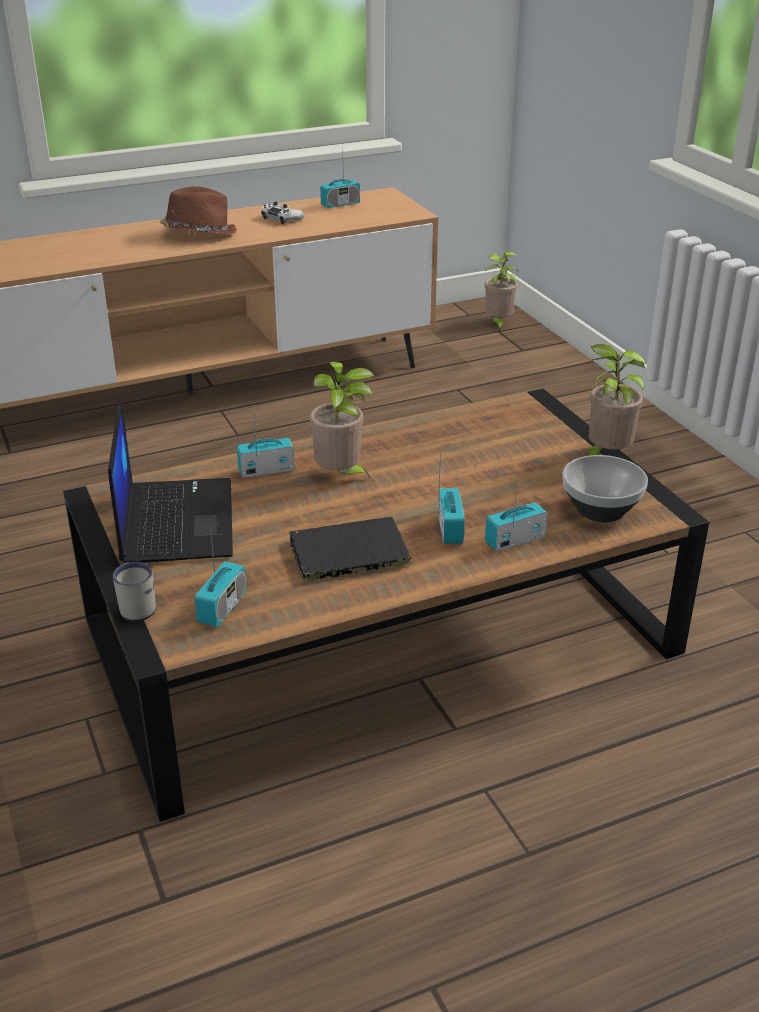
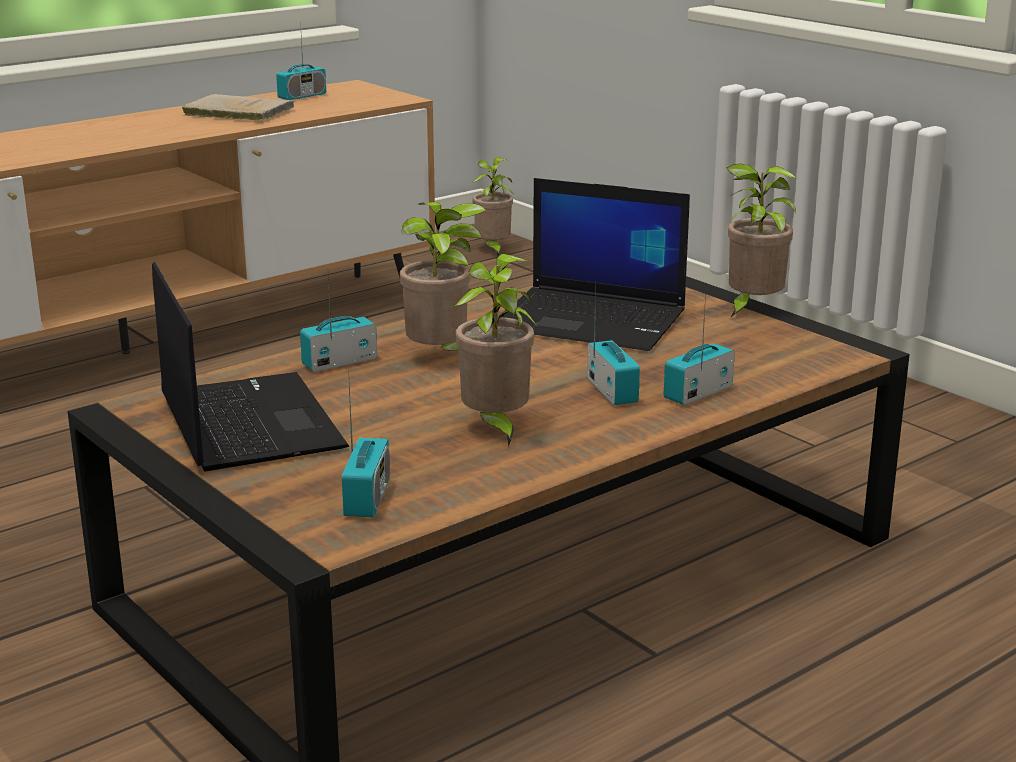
camera: 15 degrees left, 10 degrees down
white mug [113,562,156,622] -> none
brown hat [159,186,237,234] -> none
white game controller [261,201,305,224] -> beige book [182,94,294,121]
black book [290,517,412,583] -> potted plant [455,254,537,447]
bowl [562,455,648,522] -> none
none -> laptop [502,178,690,351]

